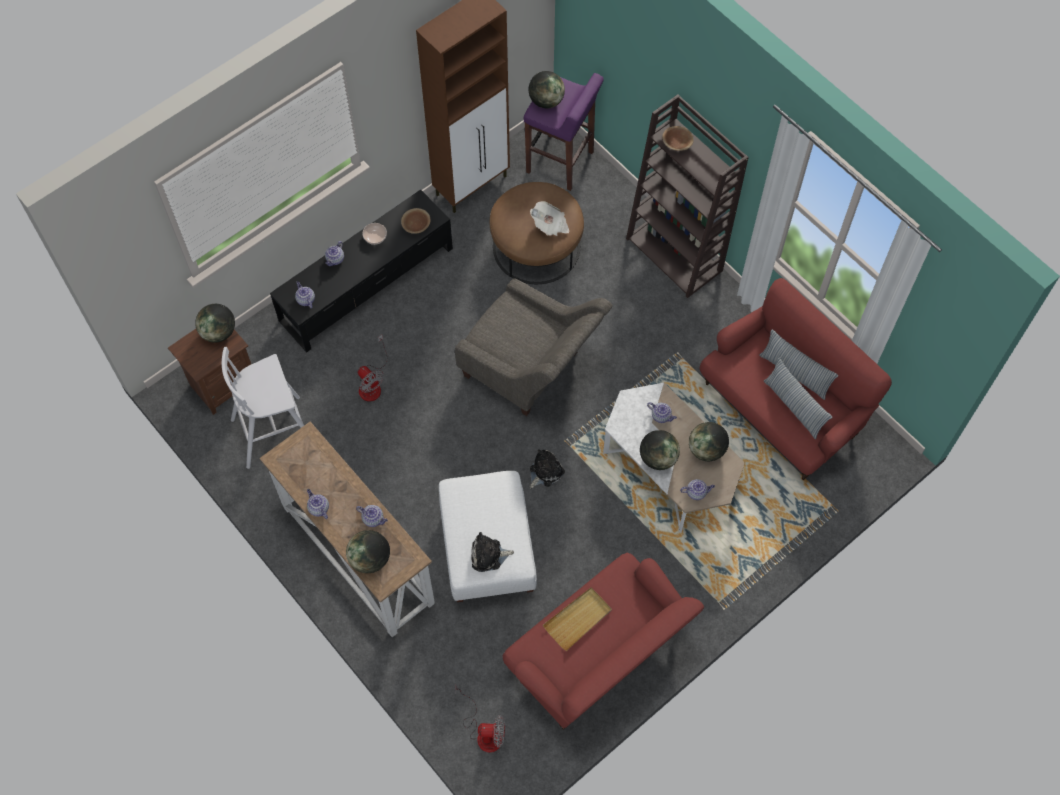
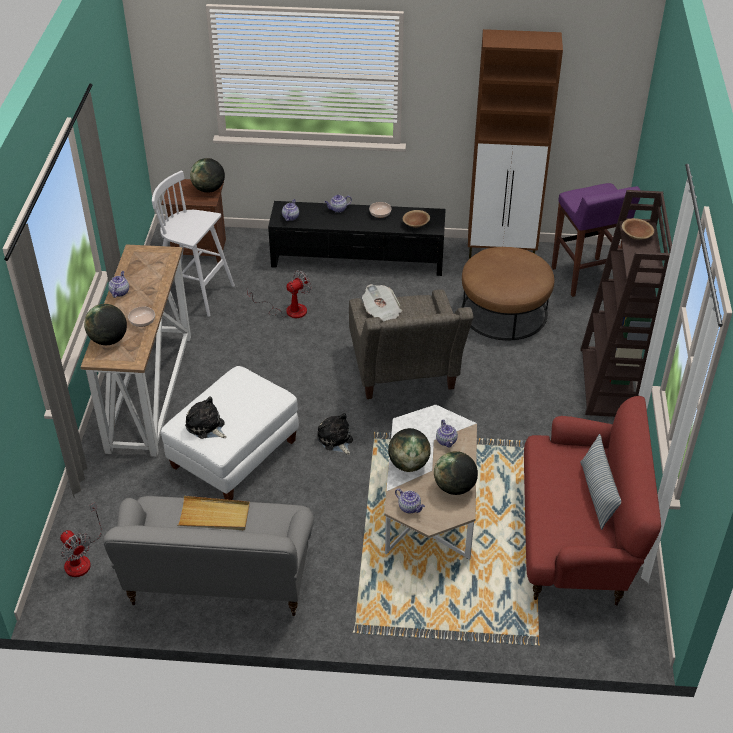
camera: 45 degrees right, 20 degrees down
teapot [356,505,388,527] -> bowl [128,307,155,327]
fan [357,335,388,402] -> fan turned 135 degrees counterclockwise [247,270,311,318]
red sofa [502,552,704,730] -> grey sofa [103,496,314,616]
globe [529,71,565,108] -> none
newspaper [530,201,570,236] -> newspaper moved to [362,284,402,321]
plush toy [530,449,565,489] -> plush toy turned 120 degrees counterclockwise [317,413,353,455]
pillow [764,358,832,439] -> none

